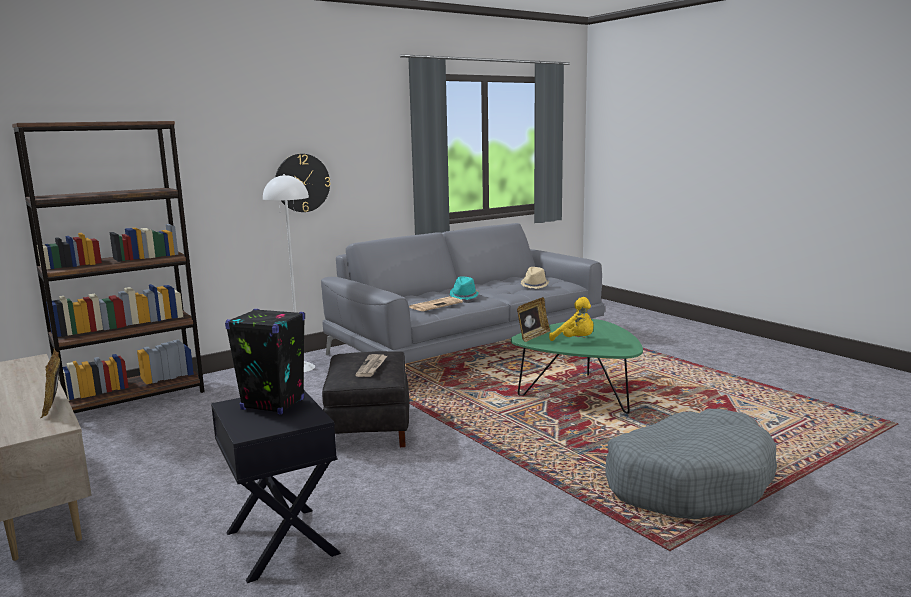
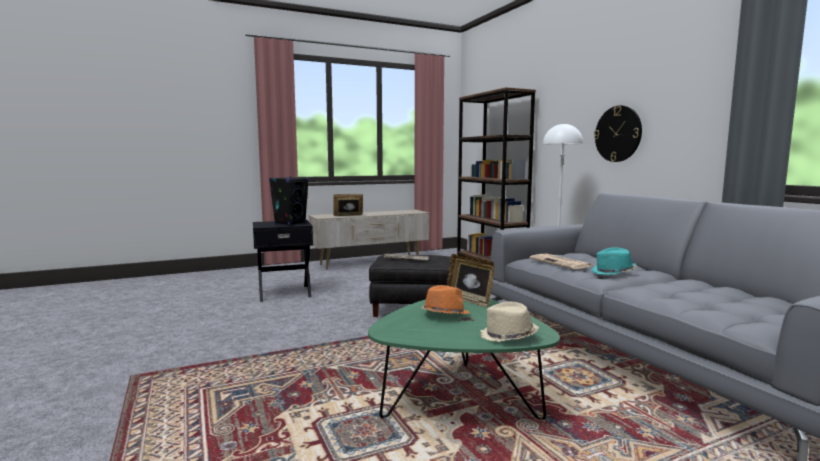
camera: 100 degrees right, 5 degrees down
beige hat [521,267,549,289] -> beige hat moved to [480,302,539,342]
yellow plush toy [549,297,594,341] -> orange hat [421,285,470,314]
grey dog bed [605,409,777,519] -> none

